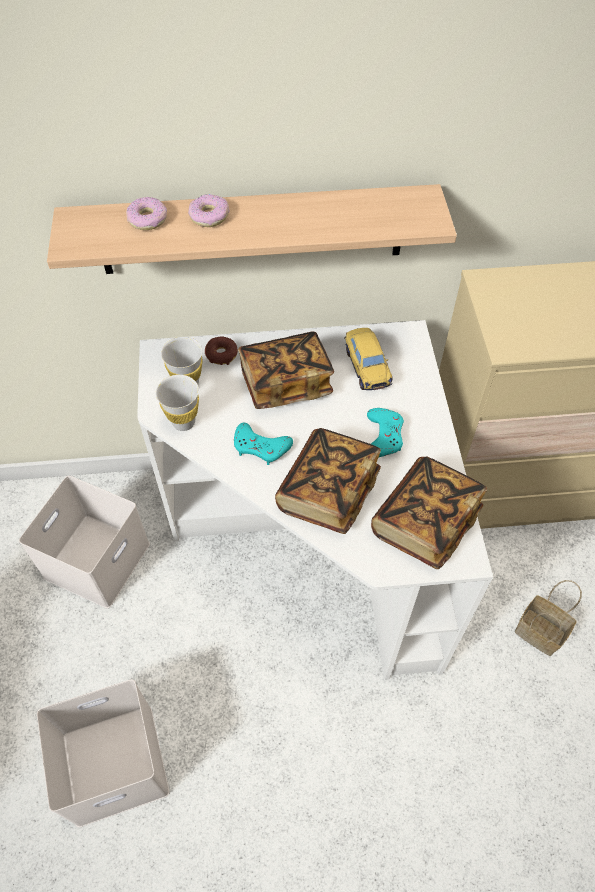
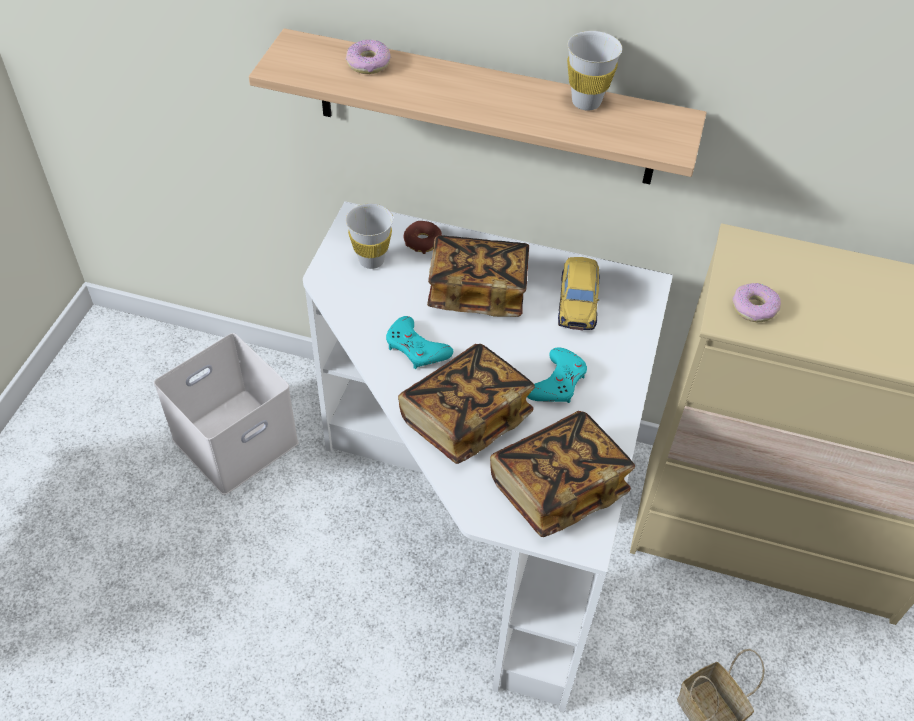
camera: 20 degrees right, 5 degrees down
white storage box [37,679,169,827] -> none
white cup [156,375,199,431] -> white cup moved to [567,31,622,111]
donut [188,194,230,227] -> donut moved to [732,283,781,322]

